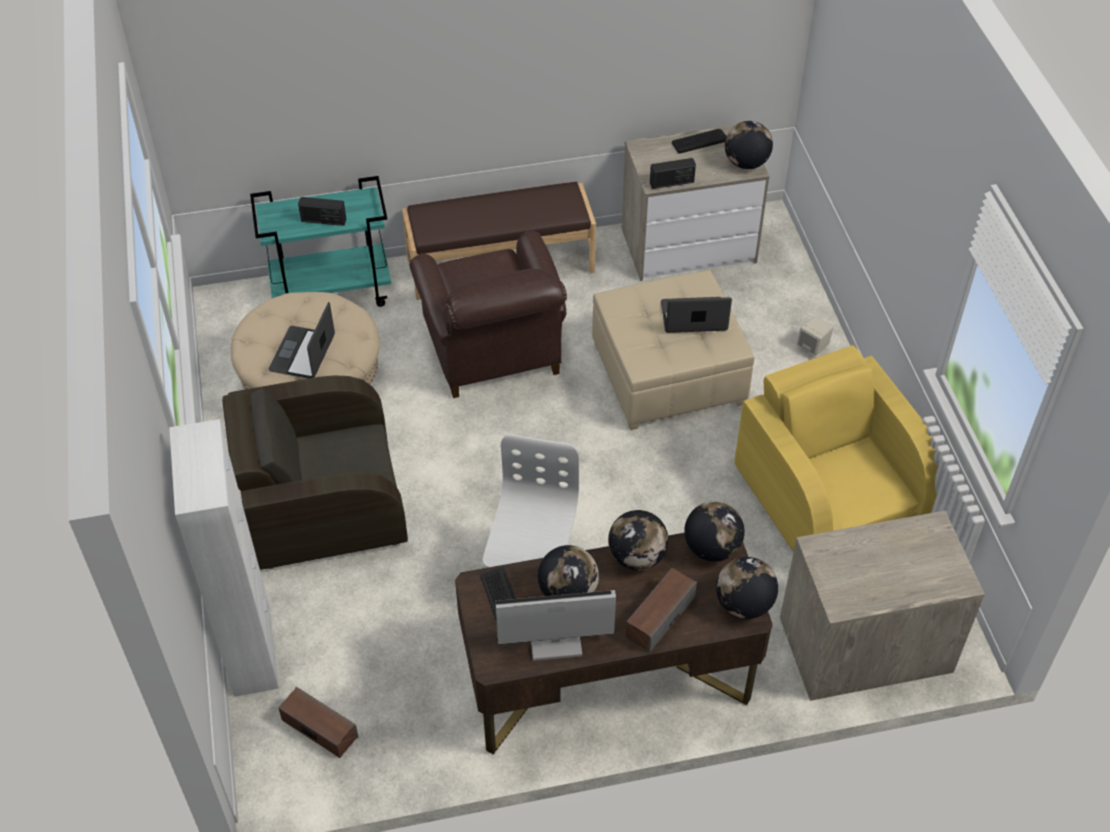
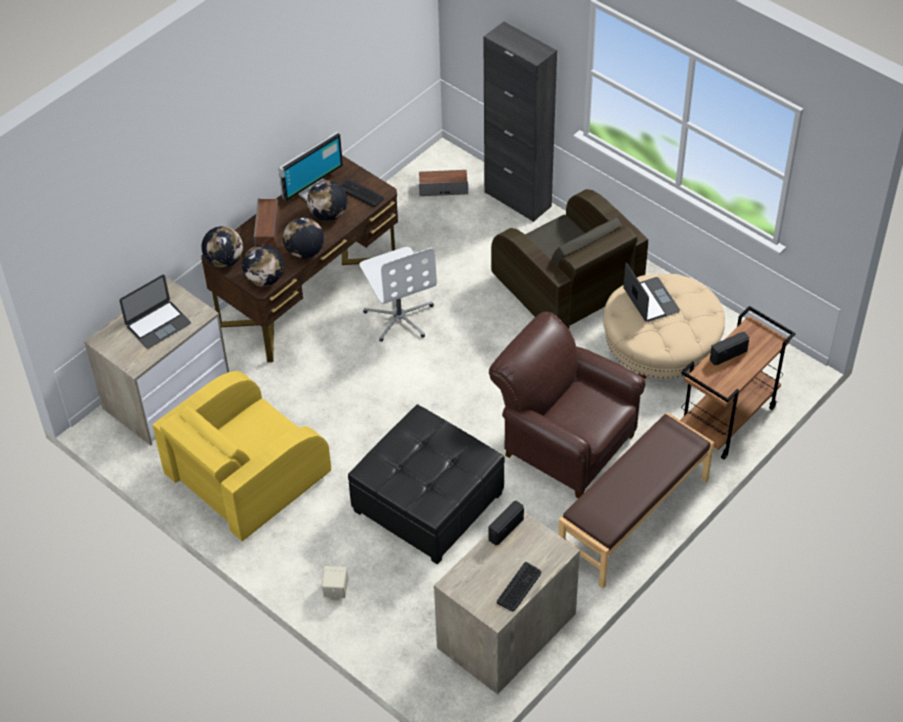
camera: 145 degrees right, 0 degrees up
white cabinet [169,419,279,697] -> black cabinet [483,21,557,222]
brown armchair [223,375,408,570] -> brown armchair turned 105 degrees clockwise [491,189,648,329]
turquoise cart [250,176,391,307] -> brown cart [680,306,796,459]
beige ottoman [592,270,754,430] -> black ottoman [348,404,505,565]
laptop [661,297,732,333] -> laptop moved to [119,275,191,349]
globe [725,121,773,169] -> none
yellow armchair [734,345,939,552] -> yellow armchair turned 105 degrees clockwise [153,371,331,541]

